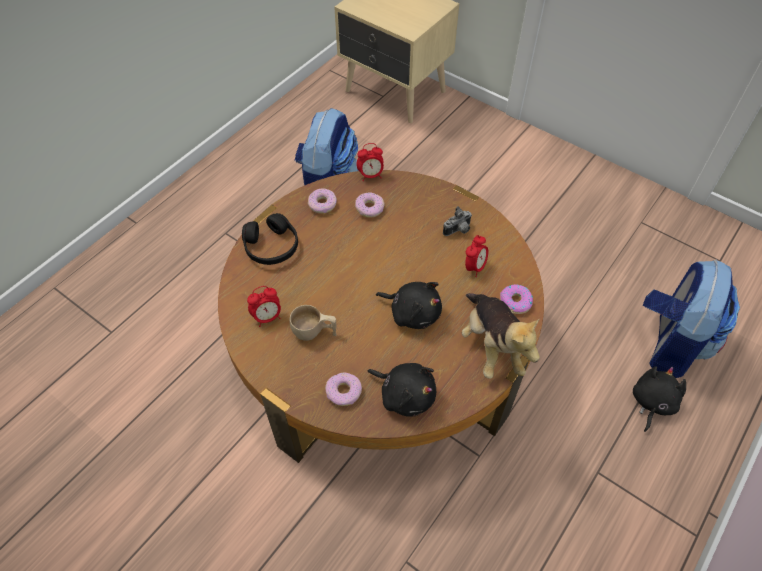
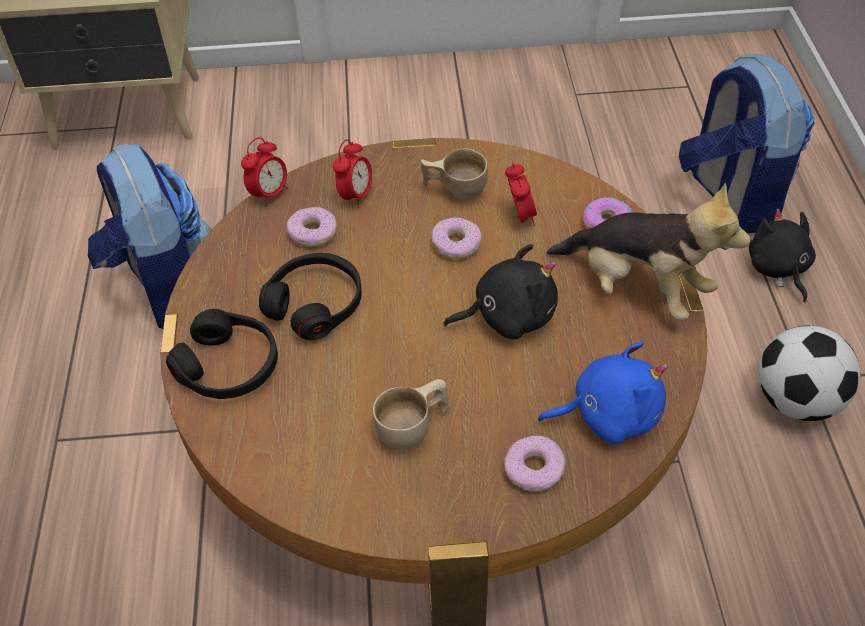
camera: 40 degrees left, 5 degrees down
alarm clock [247,286,281,327] -> alarm clock moved to [333,139,372,208]
donut [308,188,337,214] -> donut moved to [432,217,482,259]
black plush toy [367,363,436,417] -> blue plush toy [538,342,667,444]
camera [443,206,472,236] -> beige cup [421,148,488,200]
none -> black headphones [259,253,362,340]
none -> football [759,326,860,421]

